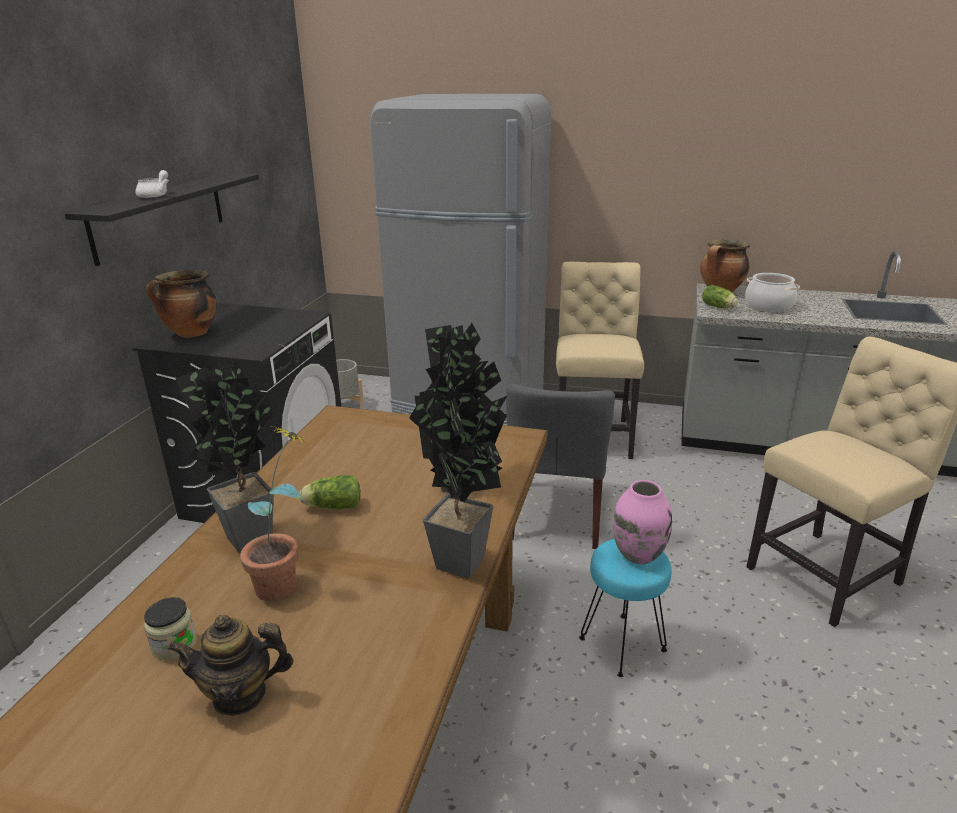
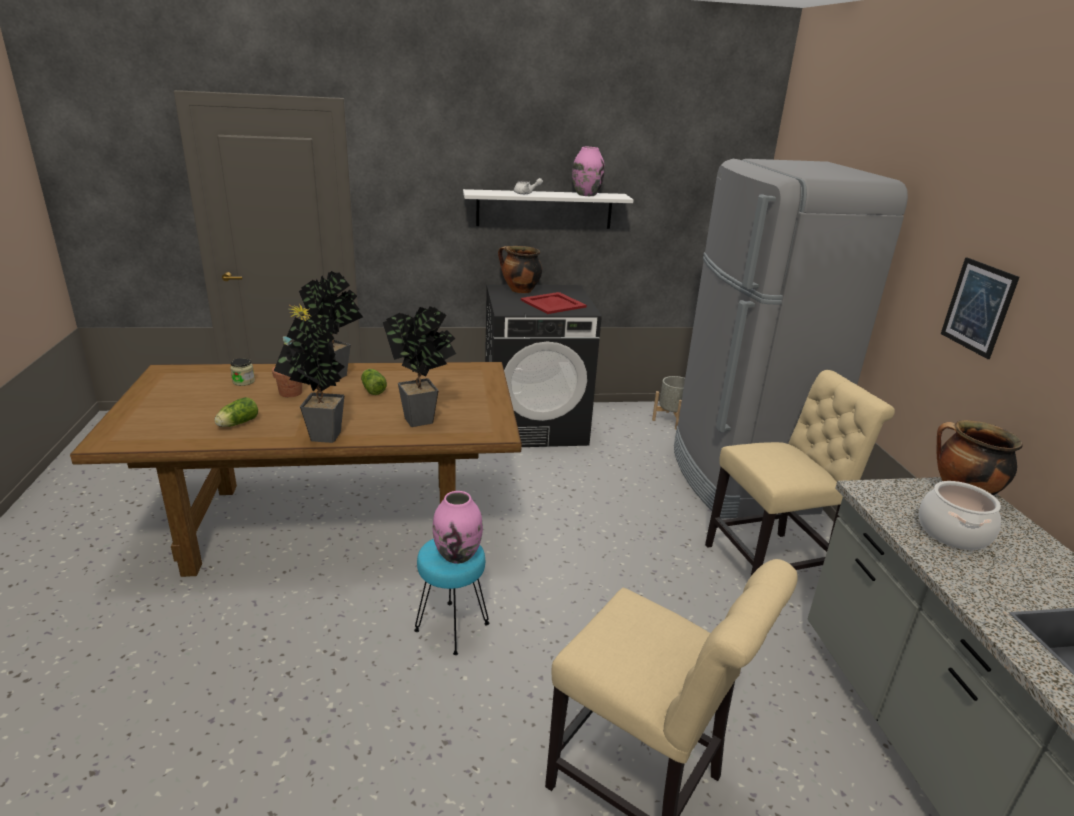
camera: 65 degrees right, 0 degrees up
black shelf [64,173,259,266] -> white shelf [463,189,633,229]
teapot [167,615,294,716] -> none
grey chair [506,384,615,549] -> none
lettuce [702,285,738,308] -> lettuce moved to [214,397,258,427]
none -> red tray [521,292,587,314]
none -> pink vase [572,147,605,196]
none -> picture [941,257,1019,359]

